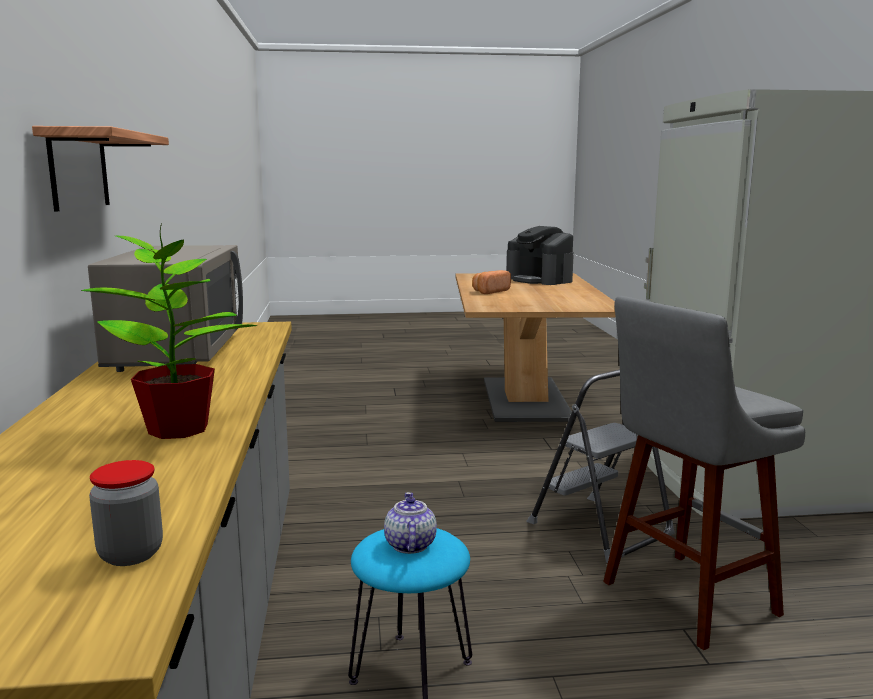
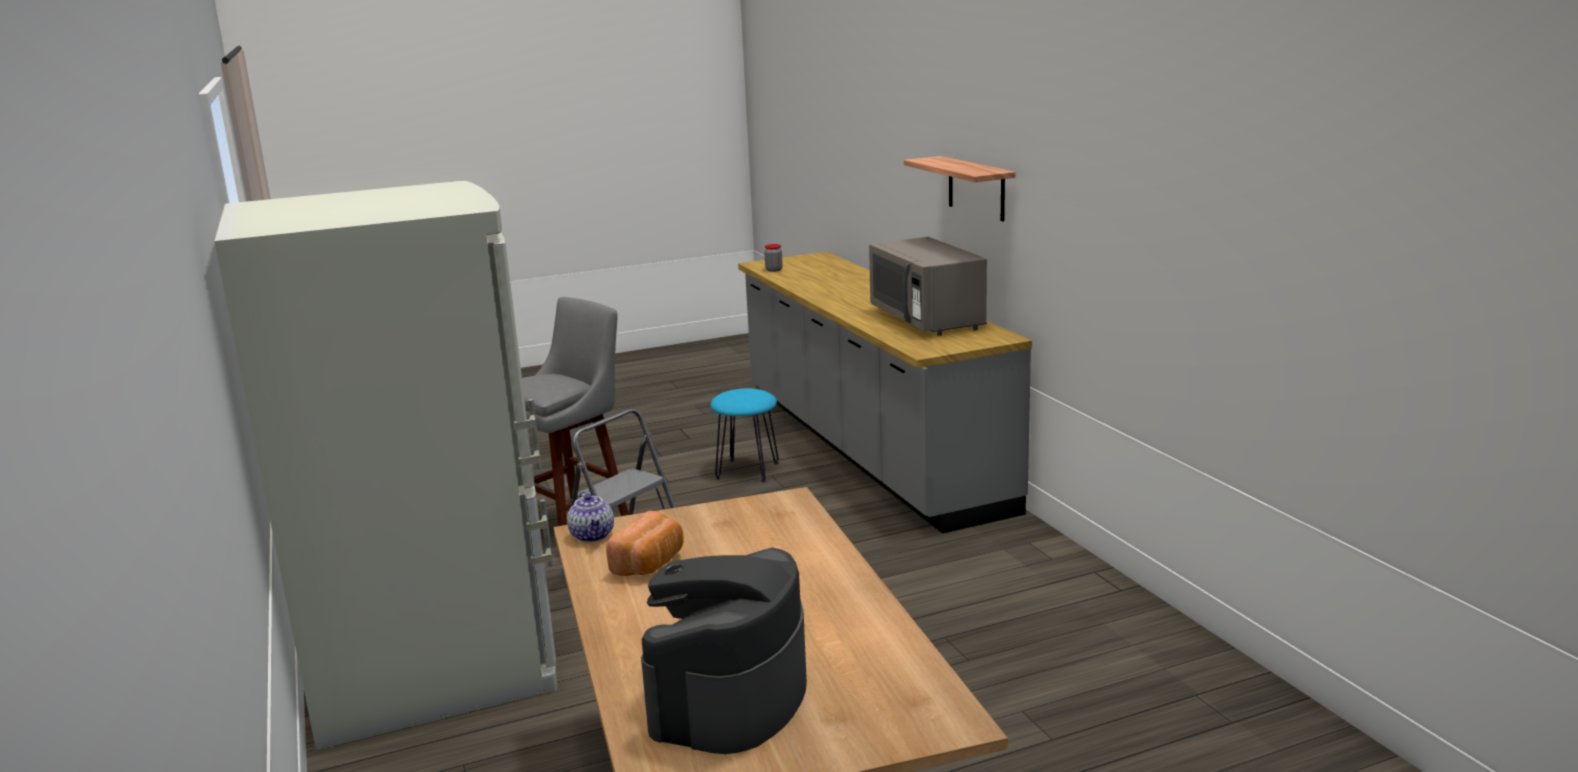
camera: 165 degrees right, 5 degrees up
potted plant [81,224,257,439] -> none
teapot [384,492,437,554] -> teapot moved to [567,491,614,542]
bread [472,270,511,294] -> bread moved to [606,511,684,576]
coffee machine [507,226,574,285] -> coffee machine turned 105 degrees counterclockwise [641,548,807,754]

